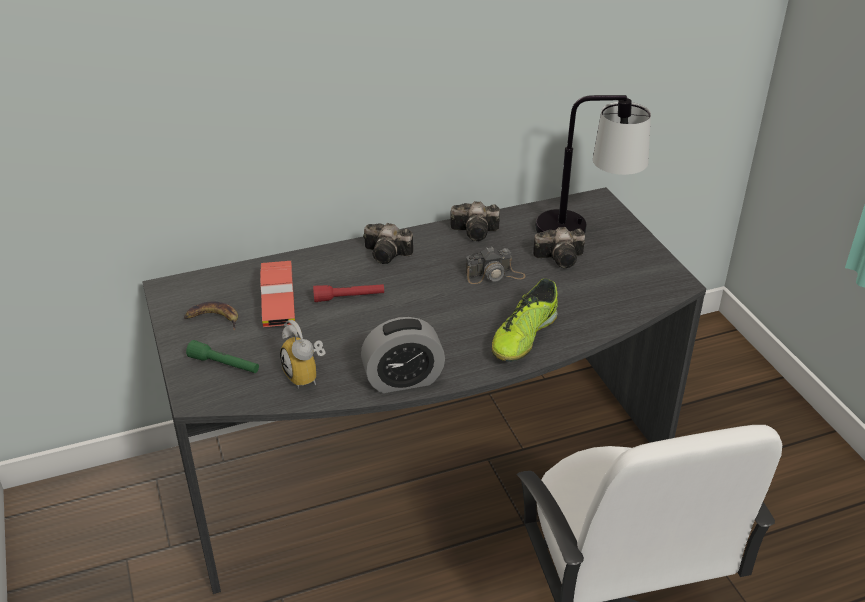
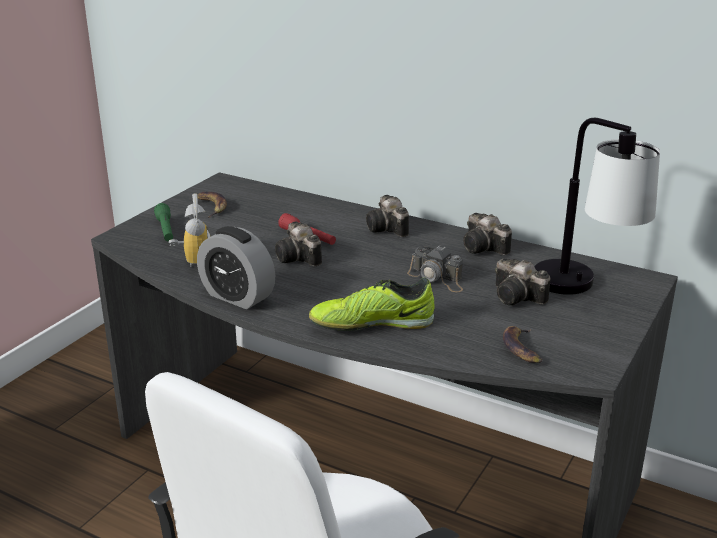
camera: 50 degrees right, 10 degrees down
red toy car [260,261,295,327] -> none
alarm clock [280,320,325,388] -> alarm clock turned 150 degrees clockwise [169,193,211,266]
none -> camera [275,221,322,266]
none -> banana [503,326,542,363]

